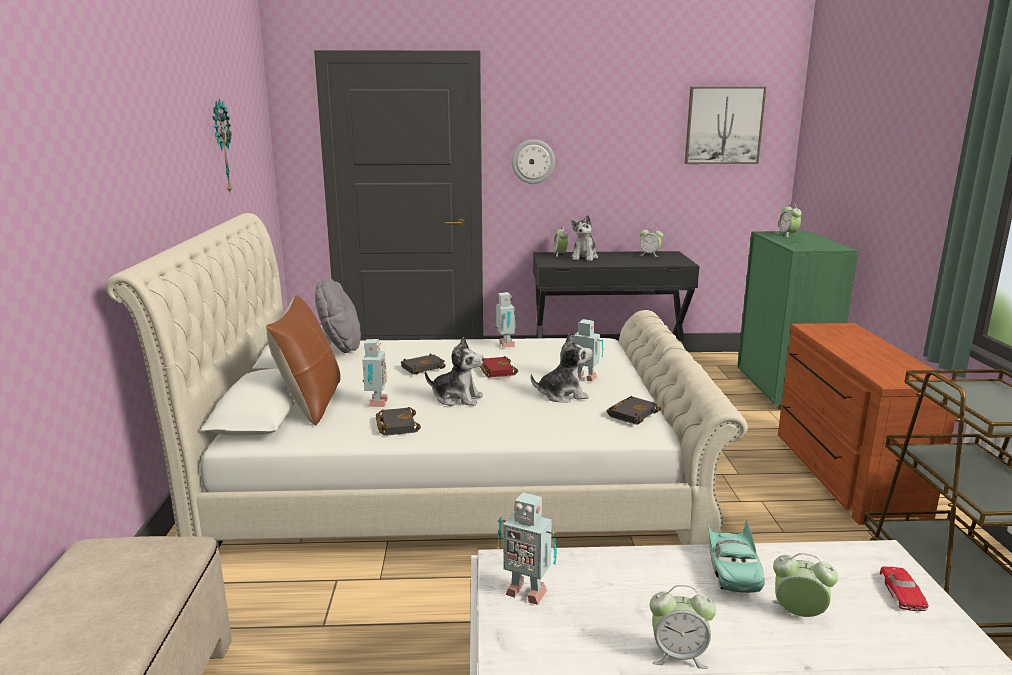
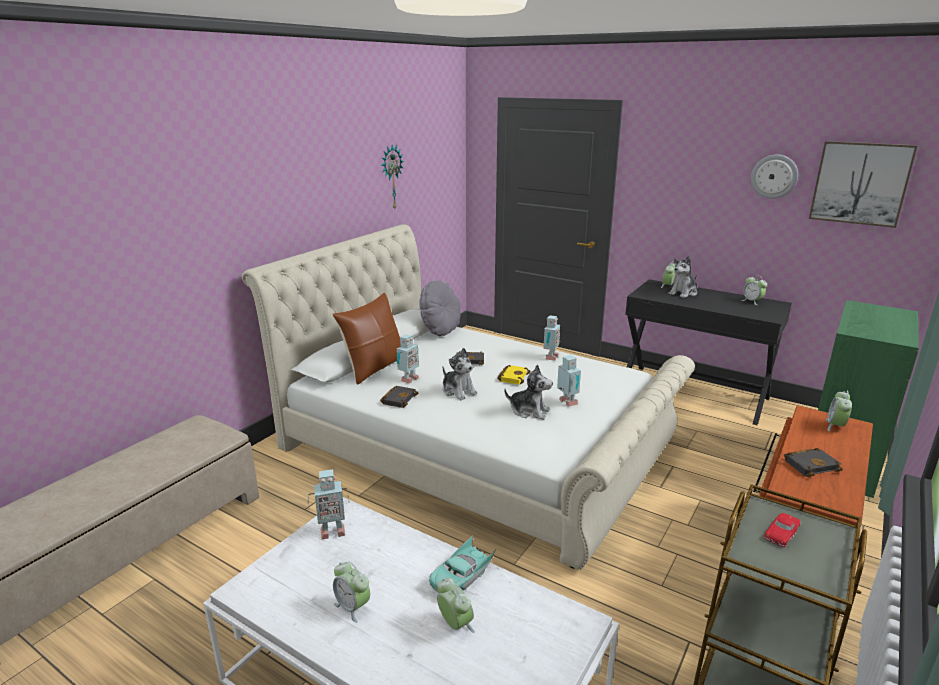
camera: 35 degrees right, 5 degrees up
red book [480,356,518,378] -> yellow book [497,365,531,385]
toy robot [498,492,557,605] -> toy robot turned 75 degrees counterclockwise [307,469,350,539]
wall clock [512,139,555,184] -> wall clock moved to [751,154,798,199]
black book [607,396,661,425] -> black book moved to [784,448,843,477]
alarm clock [777,203,802,237] -> alarm clock moved to [826,390,852,431]
red toy car [880,566,929,611] -> red toy car moved to [764,513,801,547]

